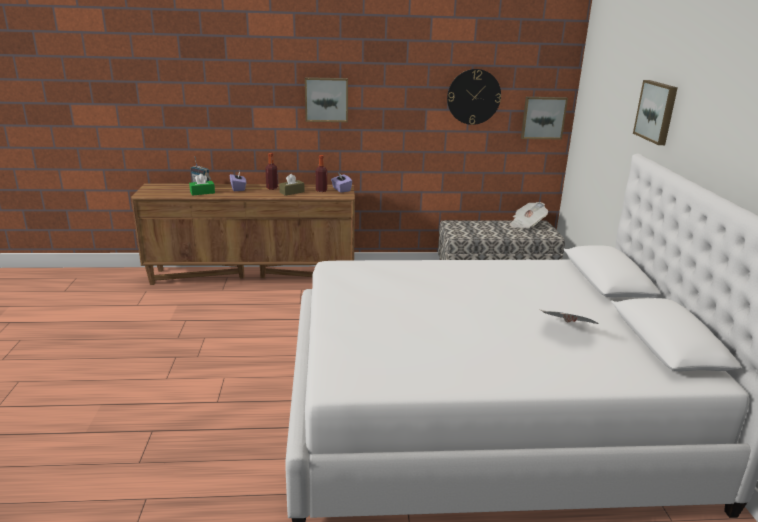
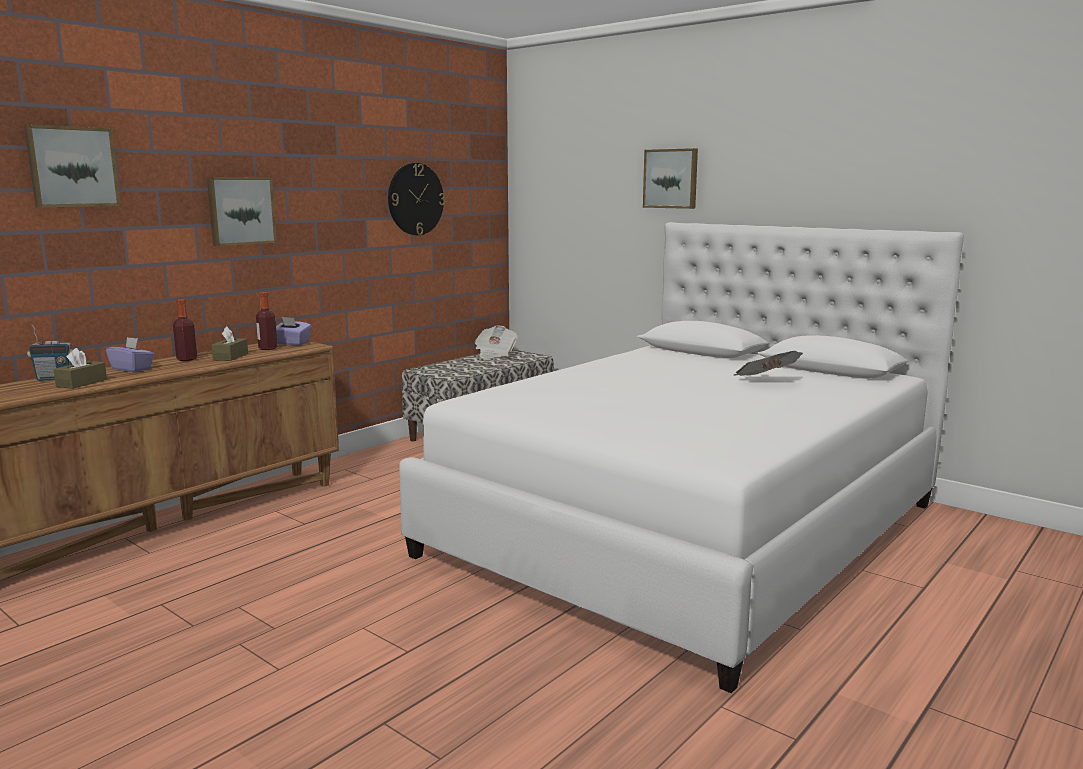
camera: 45 degrees left, 10 degrees down
green tissue box [189,174,215,196] -> brown tissue box [53,348,107,389]
picture [521,97,568,139] -> picture moved to [24,124,121,208]

